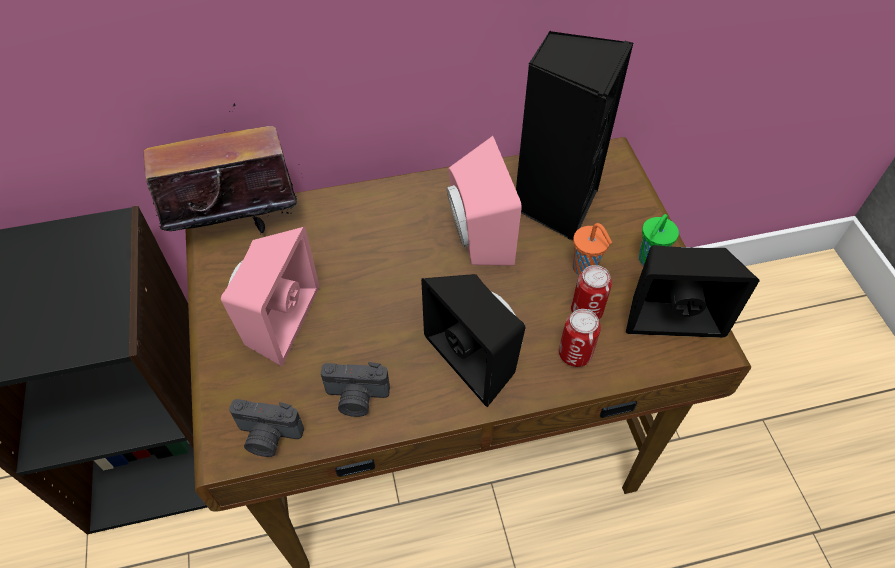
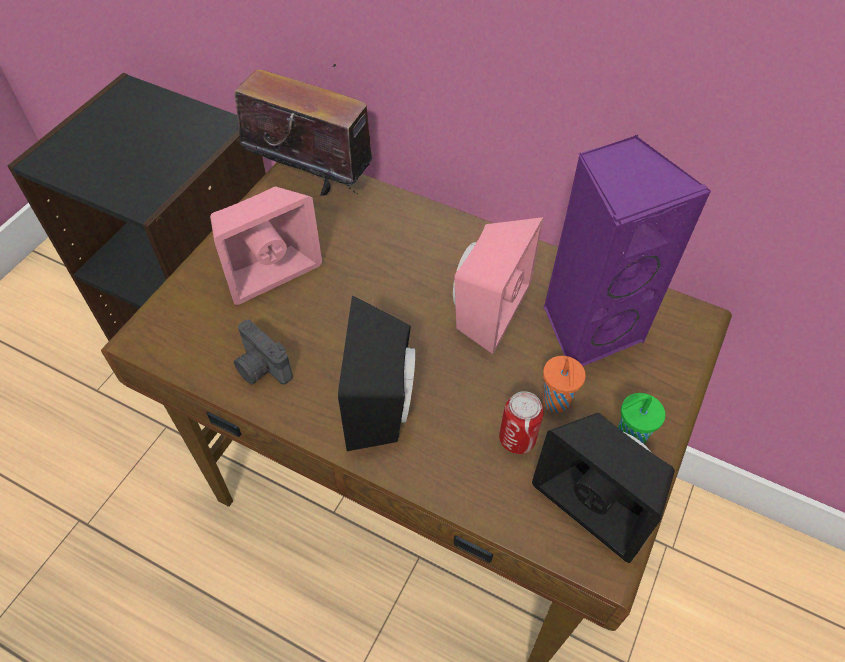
camera: 40 degrees right, 0 degrees up
camera [229,399,304,457] -> none
black speaker [516,30,633,241] -> purple speaker [544,135,711,366]
can [559,309,601,367] -> none

